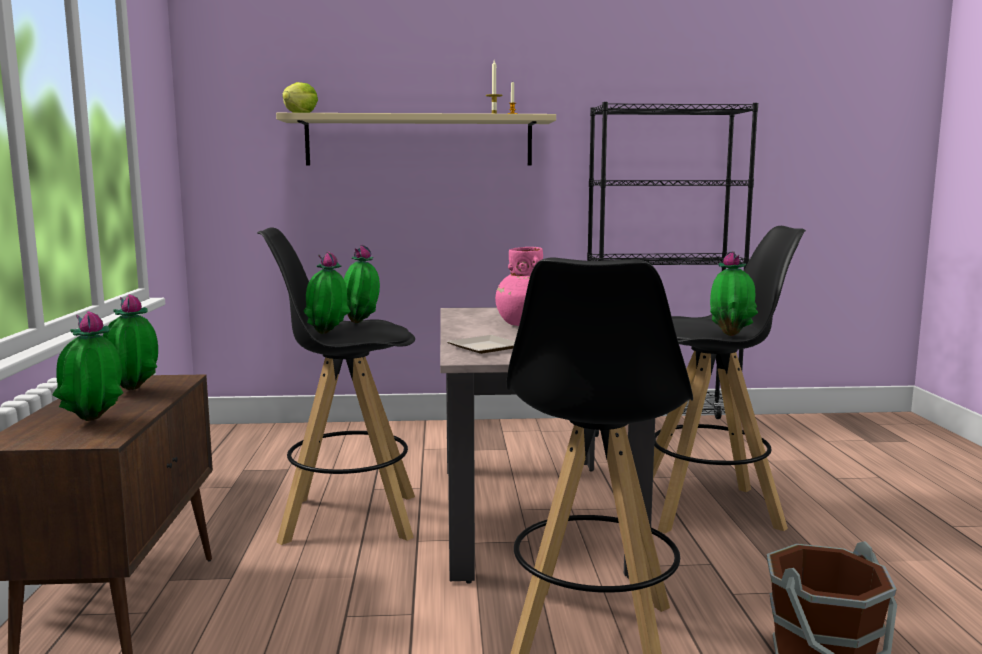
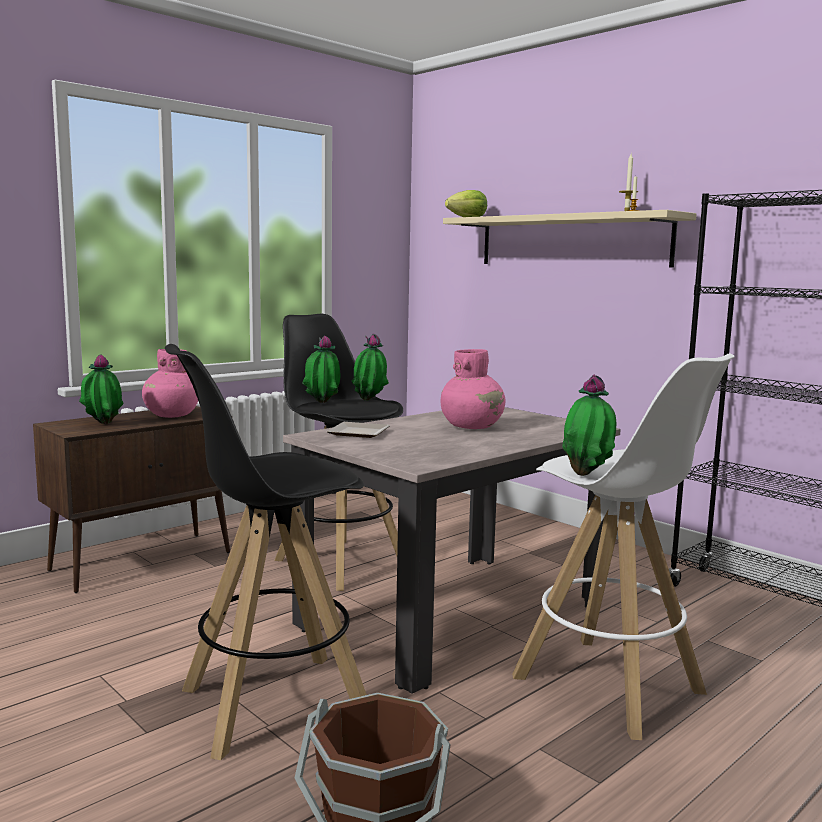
camera: 50 degrees right, 0 degrees up
potted plant [103,294,158,390] -> pink vase [142,349,198,418]
black stool [653,226,806,533] -> white stool [512,353,735,740]

